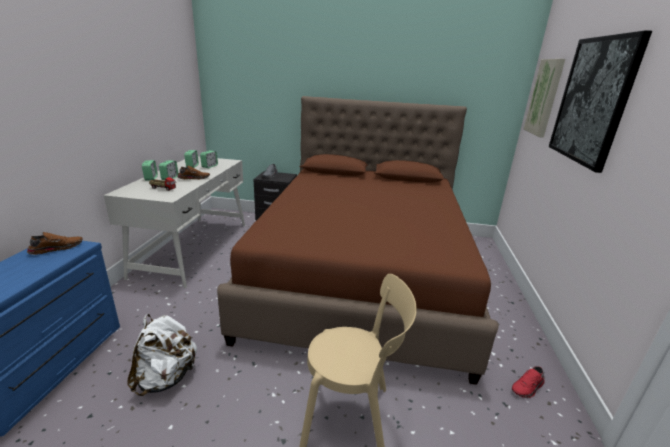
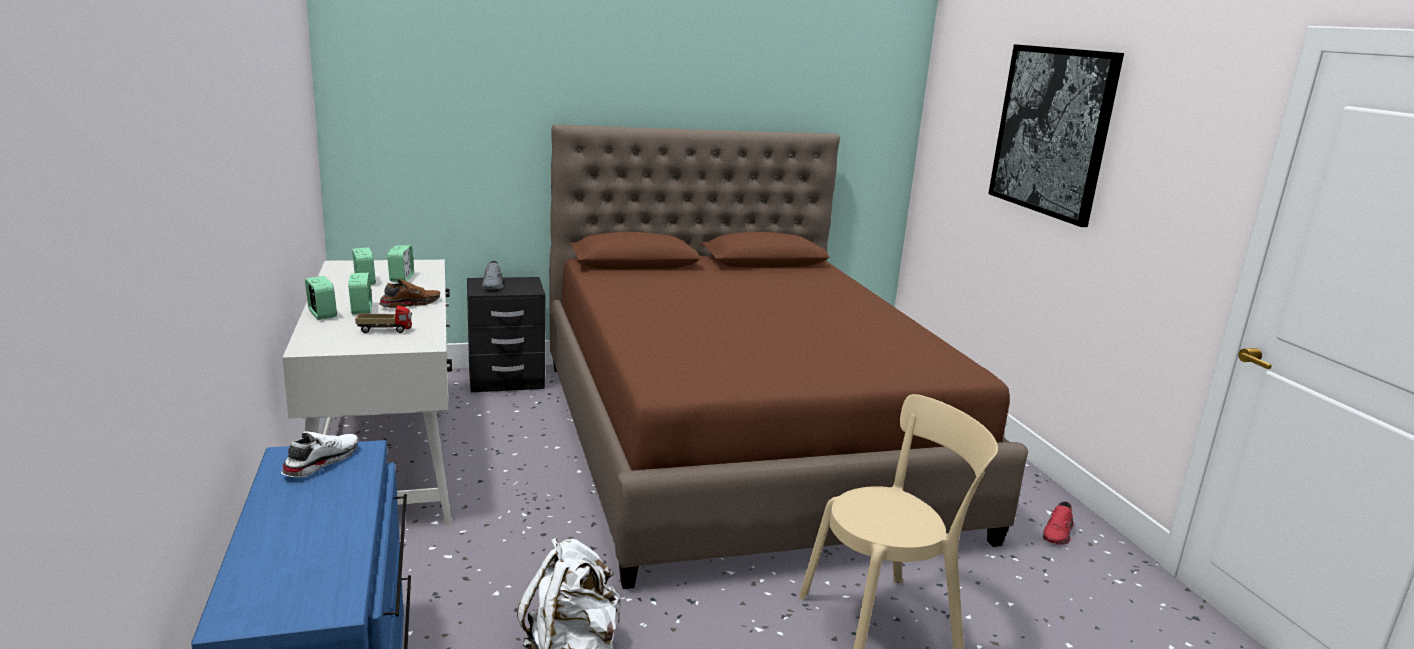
camera: 25 degrees left, 5 degrees down
brown shoe [27,232,83,255] -> white shoe [281,432,358,477]
picture [524,59,565,138] -> none

